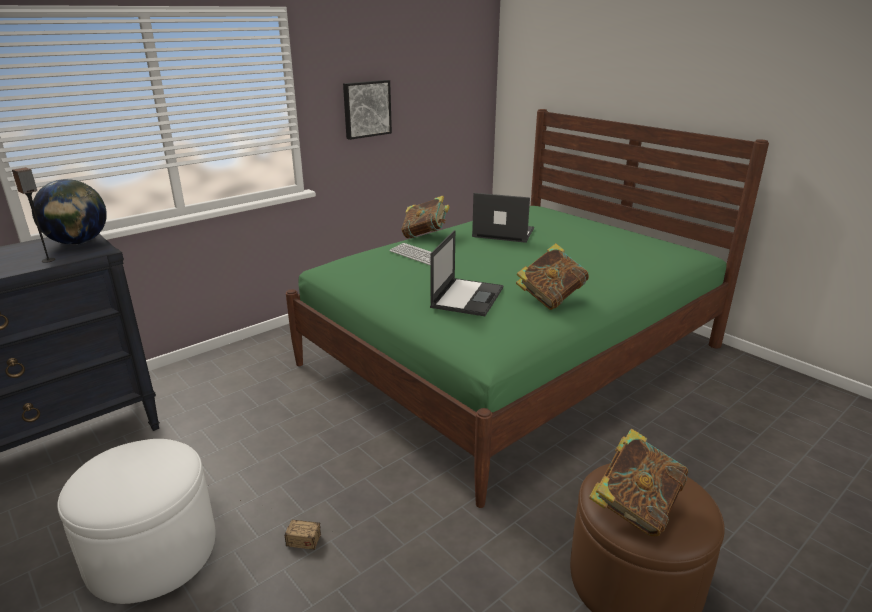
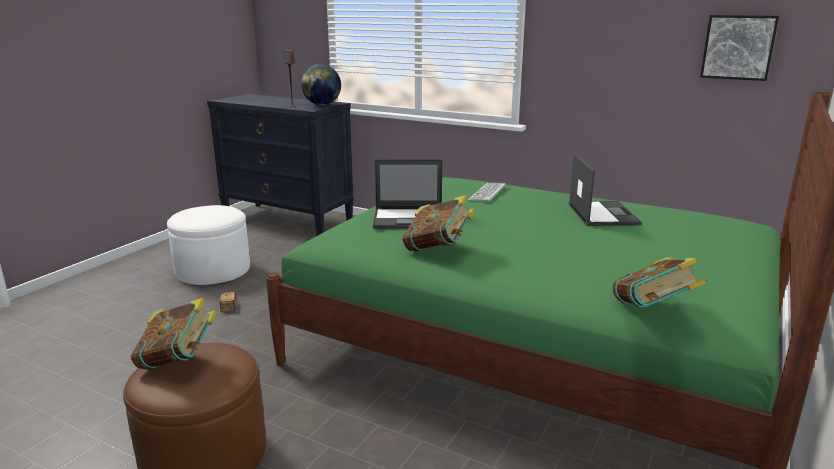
camera: 70 degrees right, 5 degrees down
picture [343,80,392,140] -> picture moved to [700,15,779,81]
book [401,196,450,238] -> book moved to [613,257,707,307]

